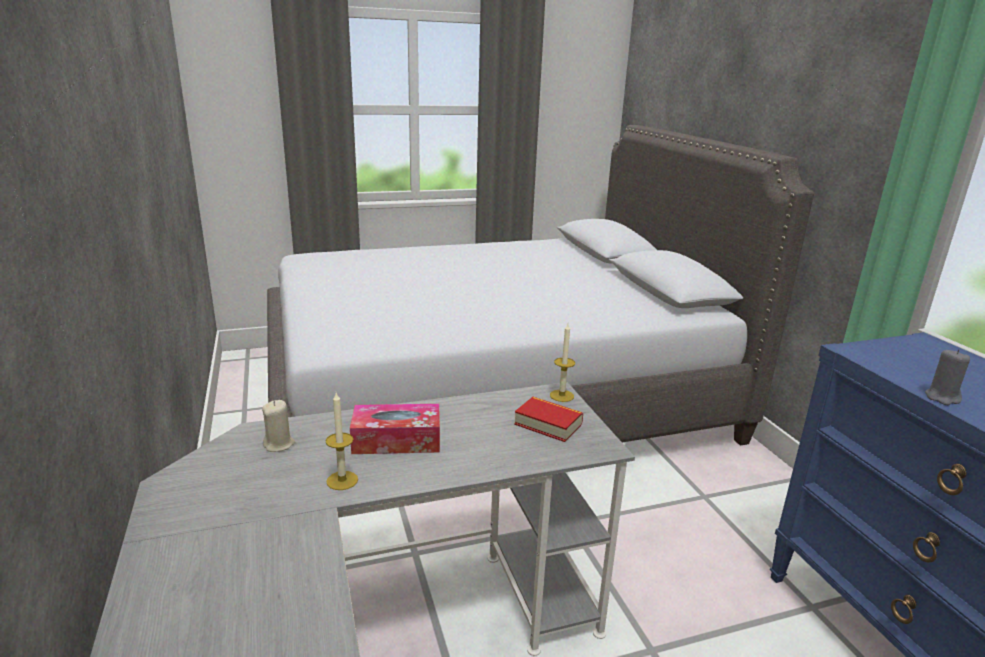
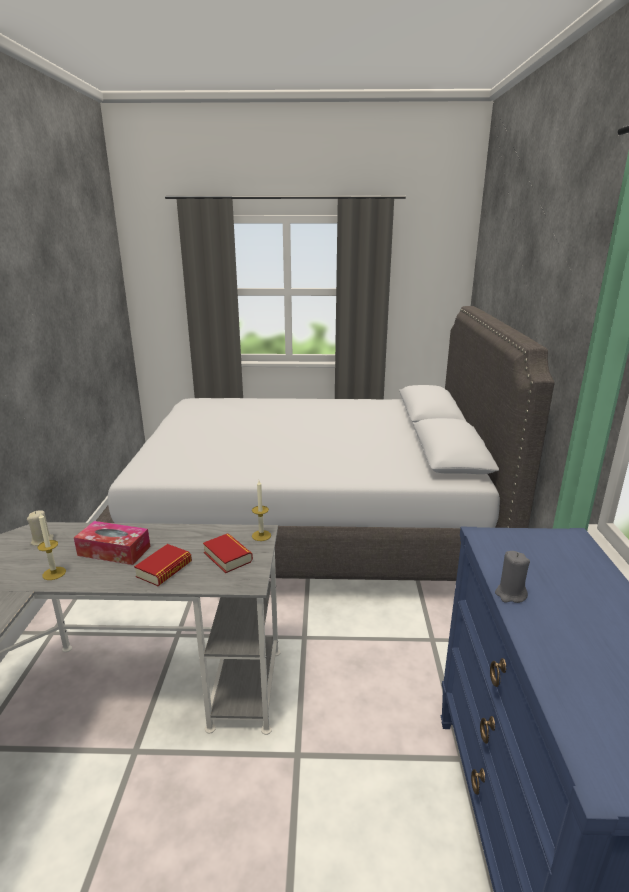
camera: 20 degrees right, 0 degrees up
none -> book [134,544,192,586]

